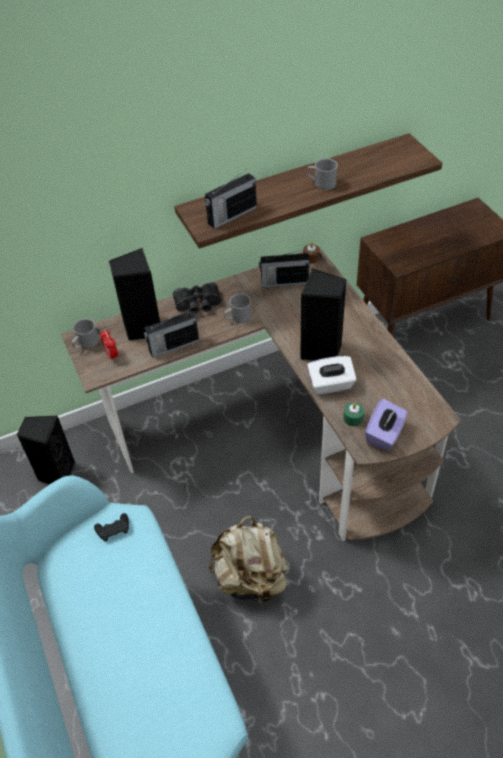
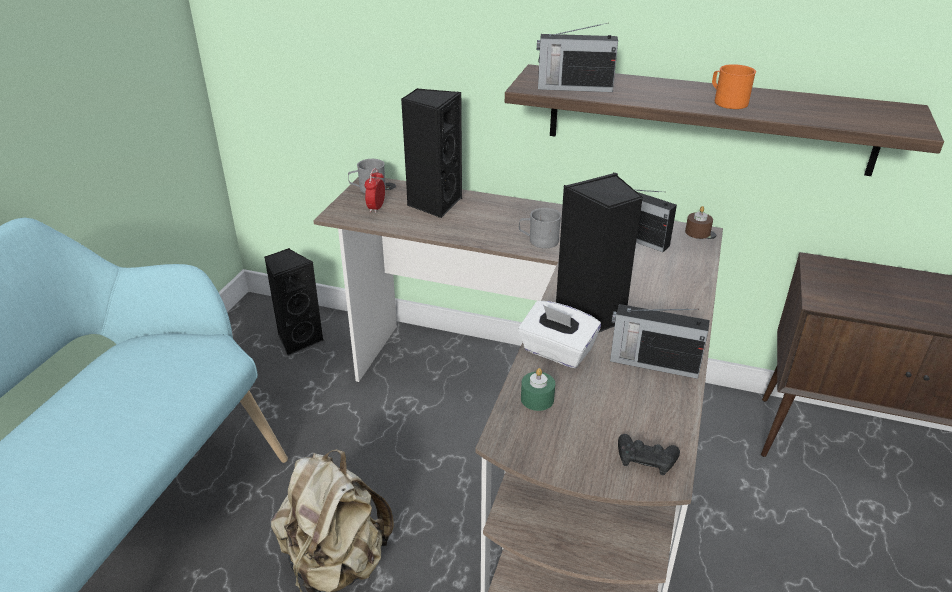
camera: 40 degrees right, 15 degrees down
black game controller [94,513,129,541] -> black game controller moved to [618,434,680,475]
radio [144,309,199,358] -> radio moved to [610,304,710,379]
black binoculars [173,282,222,314] -> none
grey mug [307,158,338,190] -> orange mug [712,64,756,109]
purple tissue box [365,399,408,451] -> none

